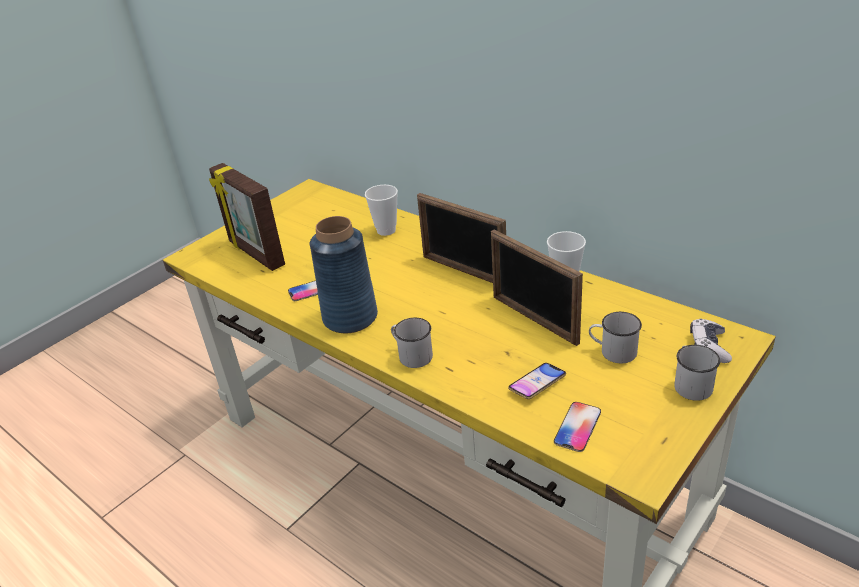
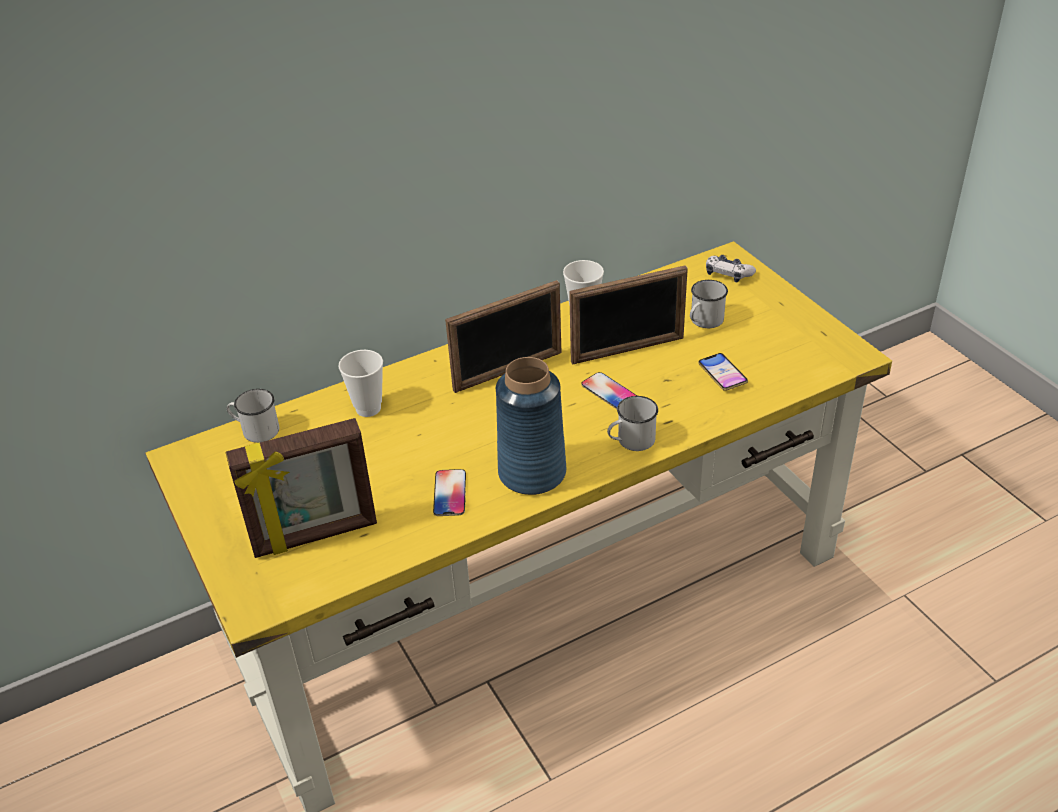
camera: 70 degrees left, 5 degrees up
phone [554,402,601,452] -> phone moved to [581,372,637,409]
white mug [674,345,720,401] -> white mug moved to [226,389,279,443]

